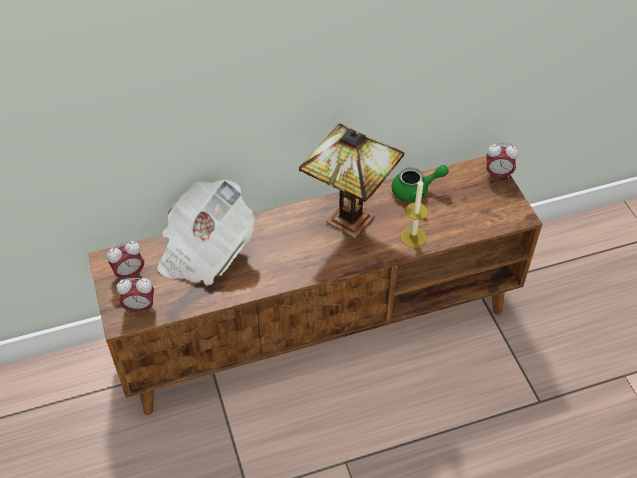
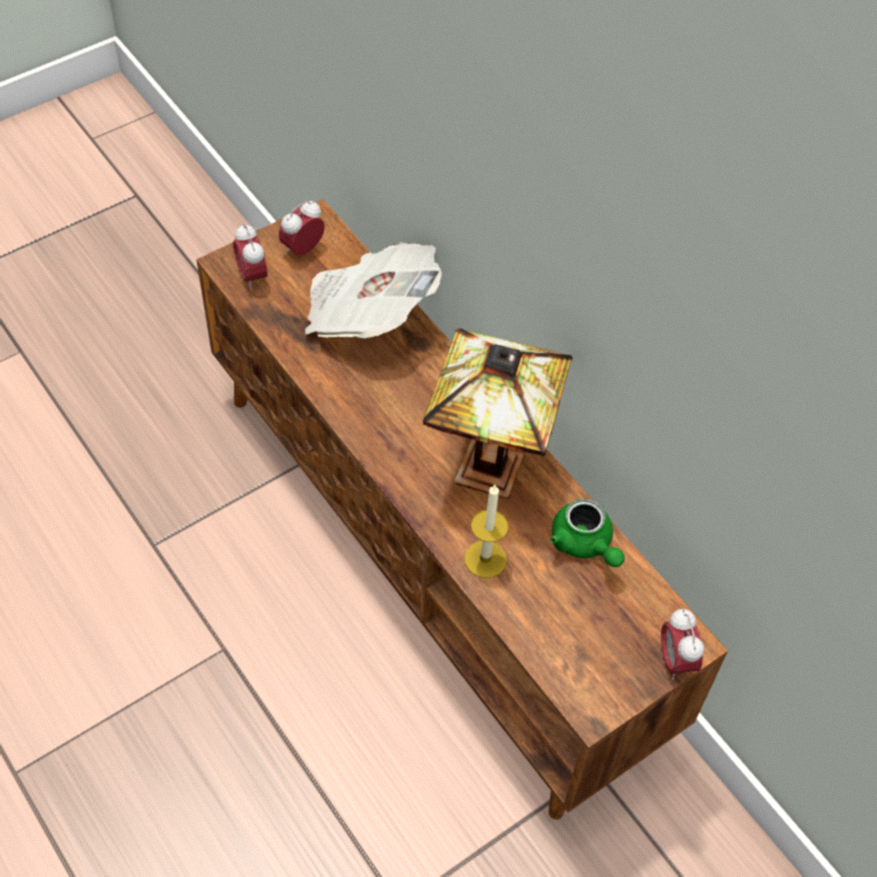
camera: 70 degrees right, 5 degrees up
alarm clock [107,241,144,281] -> alarm clock turned 90 degrees clockwise [279,200,325,255]

